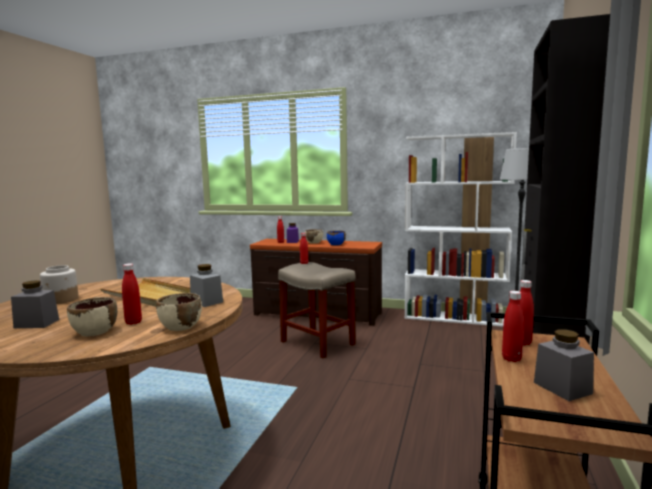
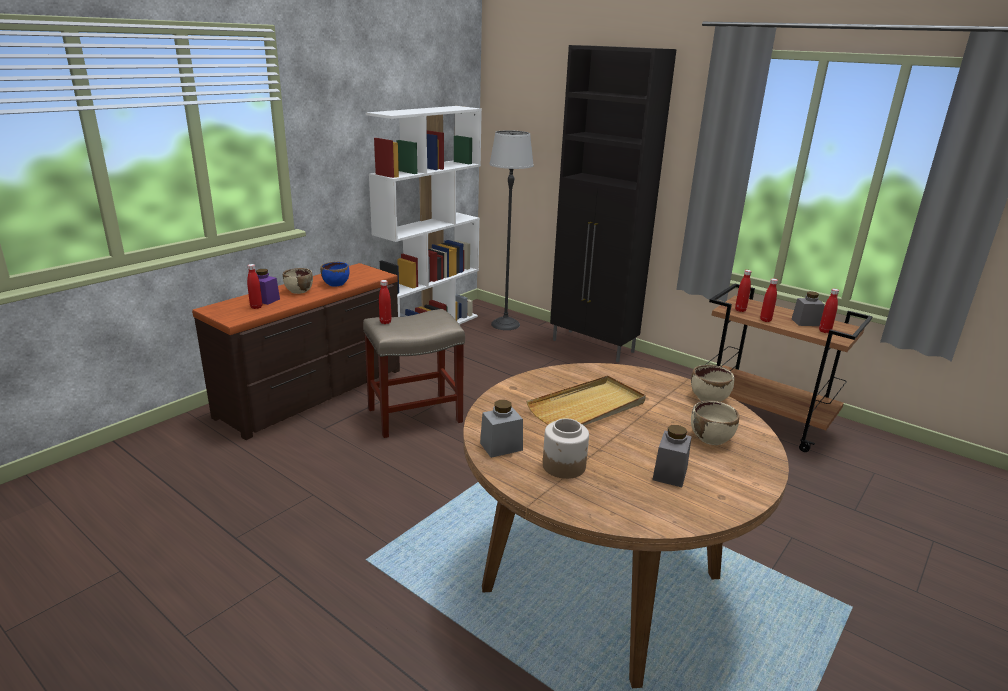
camera: 70 degrees left, 15 degrees up
red bottle [122,263,142,325] -> red bottle moved to [819,289,839,333]
grey jar [190,264,223,307] -> grey jar moved to [480,400,523,458]

